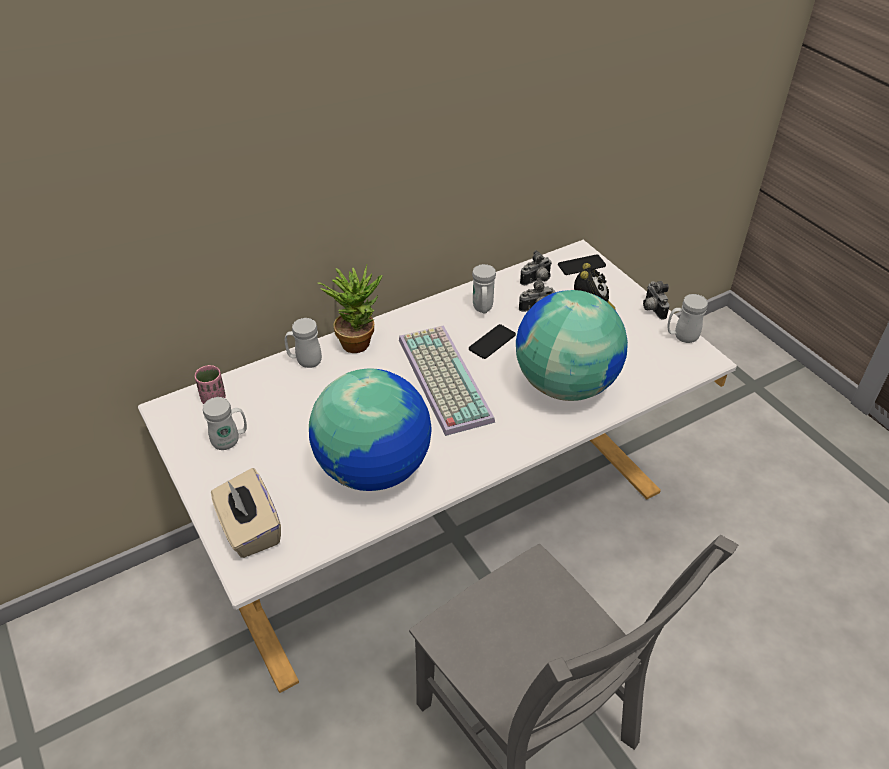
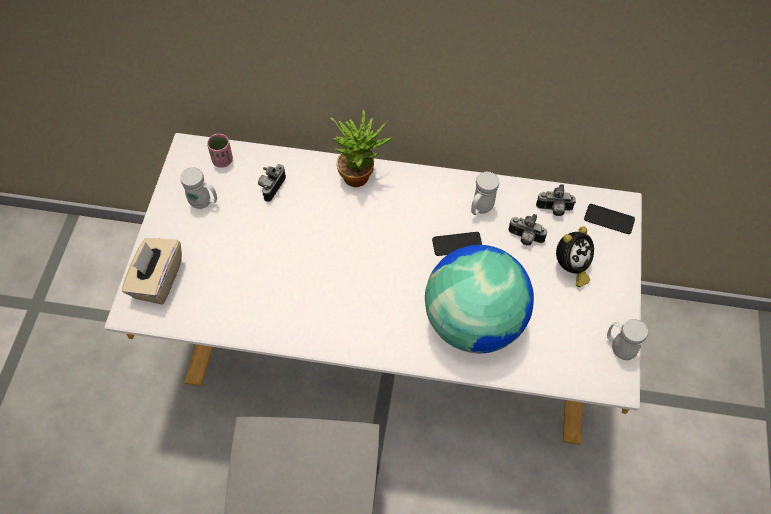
camera: 40 degrees right, 15 degrees up
white mug [285,318,322,368] -> none
globe [309,369,431,491] -> none
keyboard [399,325,495,436] -> none
camera [643,281,669,320] -> camera moved to [258,164,286,202]

